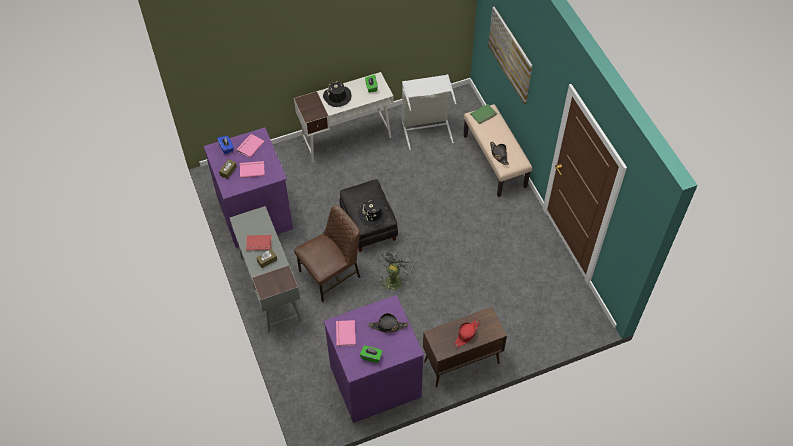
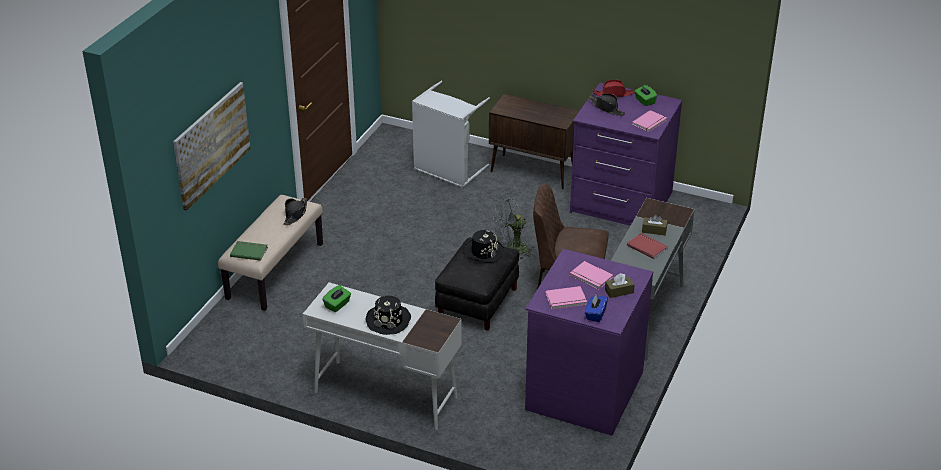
camera: 135 degrees left, 20 degrees down
grey laundry basket [402,74,457,150] -> grey laundry basket moved to [412,81,490,188]
red hat [454,318,480,348] -> red hat moved to [592,79,635,97]

